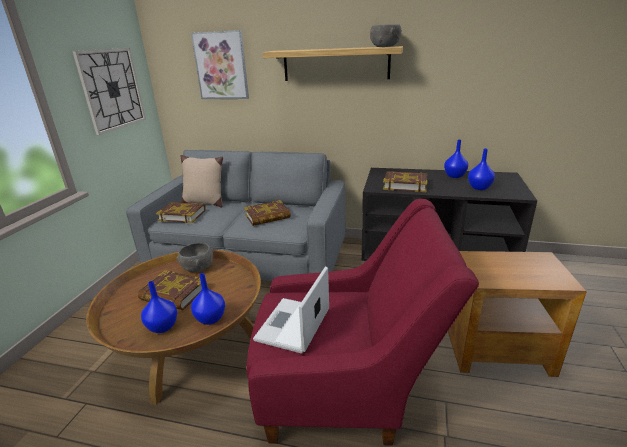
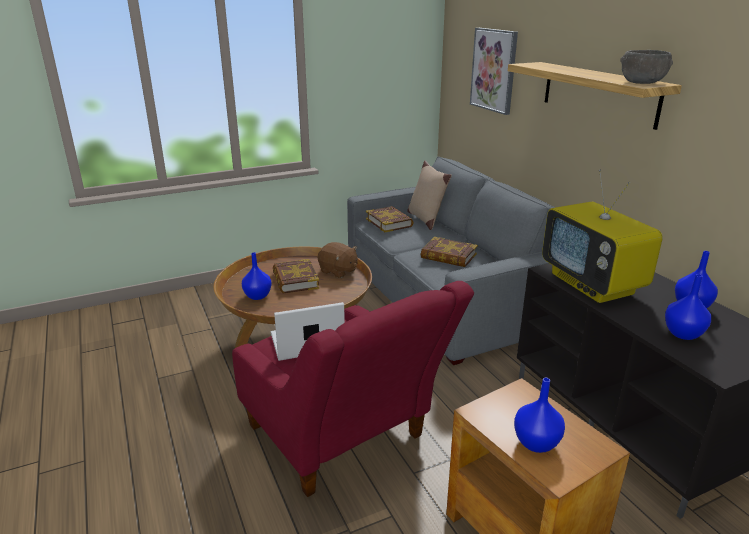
camera: 50 degrees right, 0 degrees up
wall clock [72,48,146,135] -> none
grey bowl [176,243,214,272] -> brown plush toy [318,242,358,278]
blue vase [191,273,225,325] -> blue vase moved to [514,378,565,453]
book [383,171,427,192] -> television [542,170,663,303]

